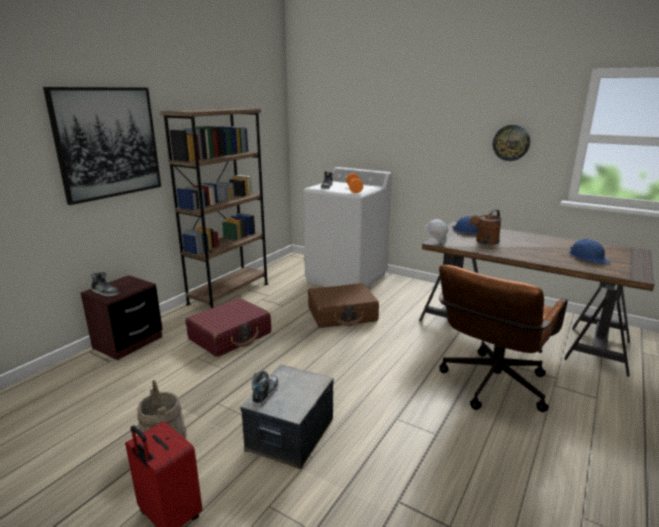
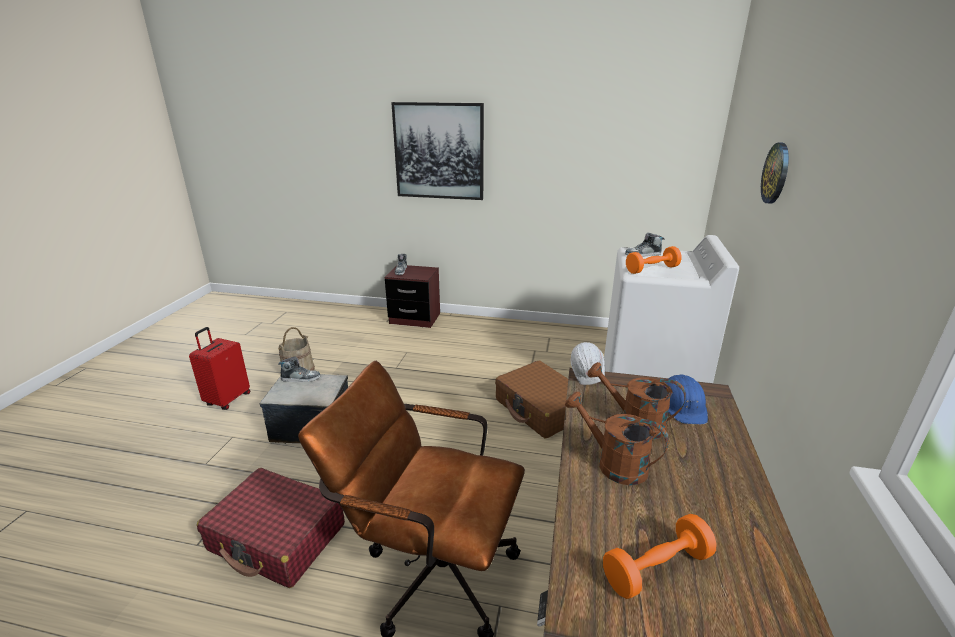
camera: 70 degrees right, 5 degrees up
brown bookcase [160,108,268,308] -> none
red suitcase [185,298,271,357] -> red suitcase moved to [197,468,345,588]
wall clock [493,125,530,161] -> wall clock moved to [761,143,789,203]
blue hard hat [569,239,611,264] -> orange dumbbell [603,514,717,599]
none -> brown watering can [565,392,669,485]

